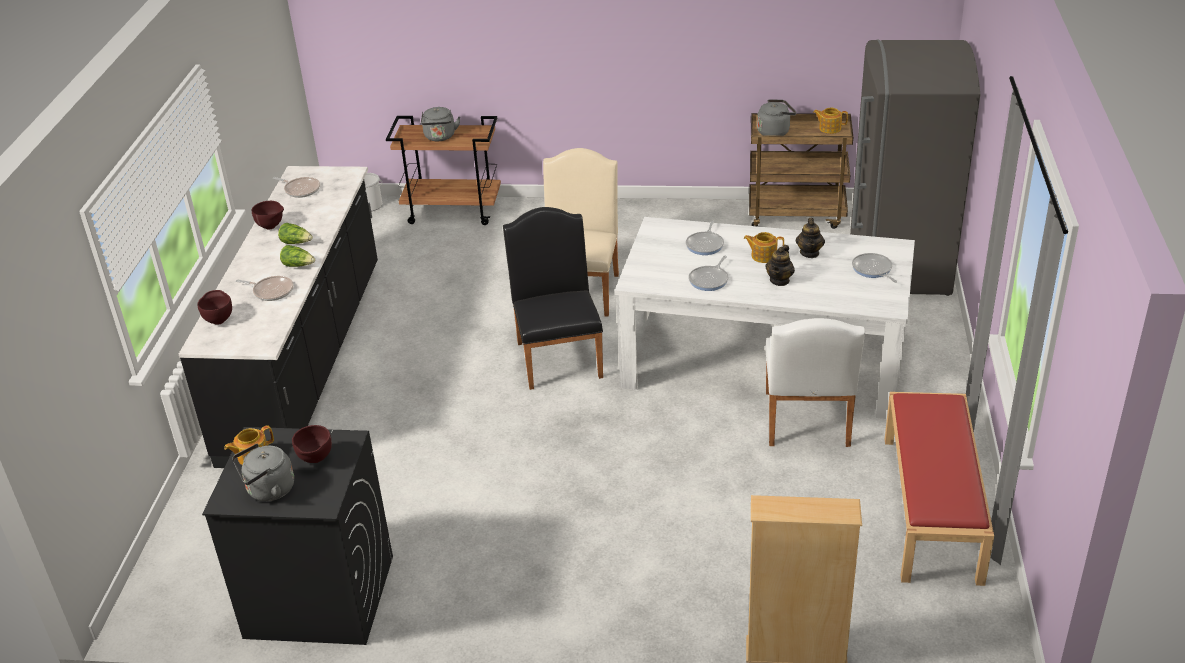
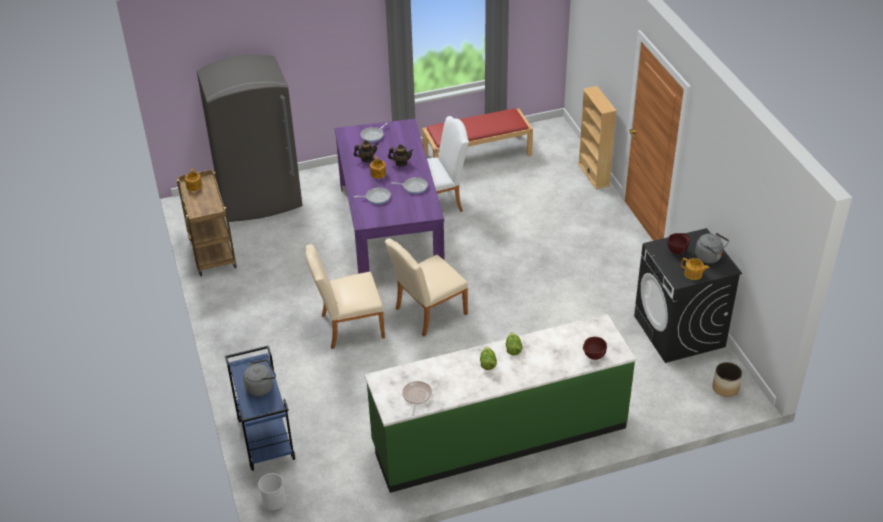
camera: 115 degrees left, 5 degrees up
black counter [179,166,378,468] -> green counter [364,314,636,493]
frying pan [236,276,293,301] -> none
brown bowl [252,201,284,230] -> none
brown cart [386,116,501,225] -> blue cart [225,345,295,471]
black chair [503,207,603,390] -> beige chair [385,238,468,337]
white dining table [615,217,915,419] -> purple dining table [335,119,445,274]
grey kettle [757,99,796,136] -> none
none -> planter [712,362,742,397]

